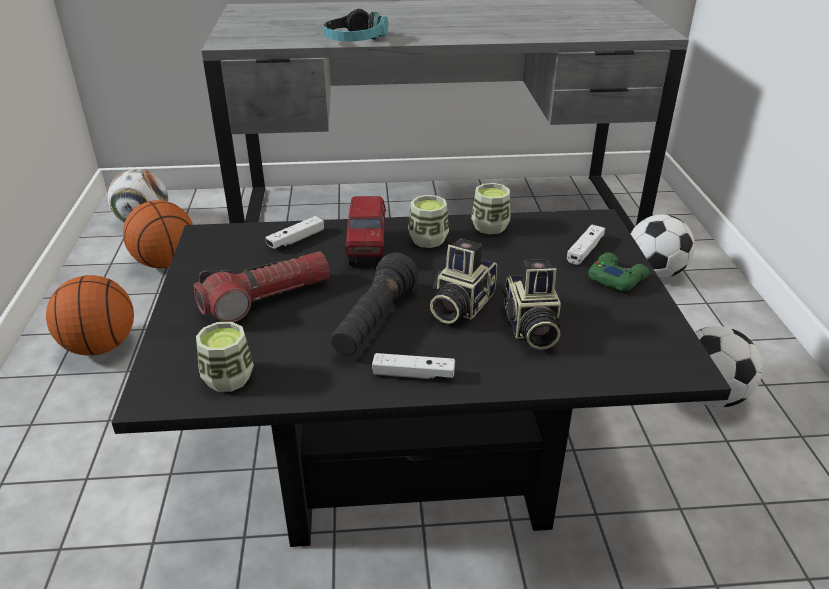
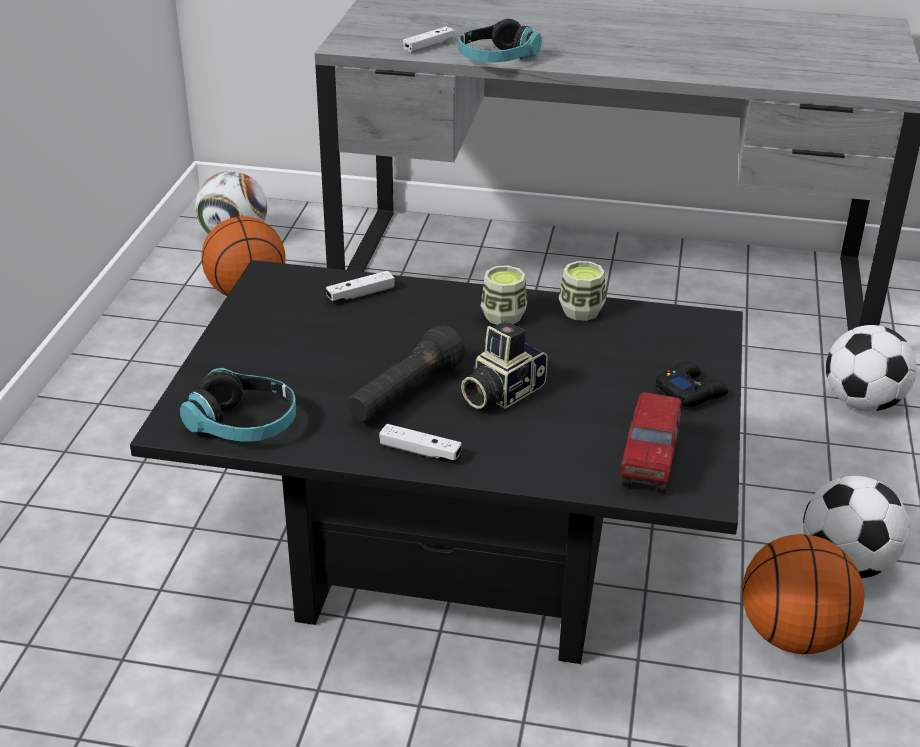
camera: 15 degrees right, 0 degrees up
basketball [46,275,134,356] -> basketball moved to [742,534,865,654]
flashlight [194,251,330,322] -> none
cup [196,322,254,392] -> headphones [179,368,296,442]
toy truck [345,196,386,266] -> toy truck moved to [621,392,683,493]
camera [502,259,561,350] -> none
white game controller [567,224,605,265] -> white game controller moved to [403,26,455,53]
green game controller [588,252,649,291] -> black game controller [656,361,728,407]

